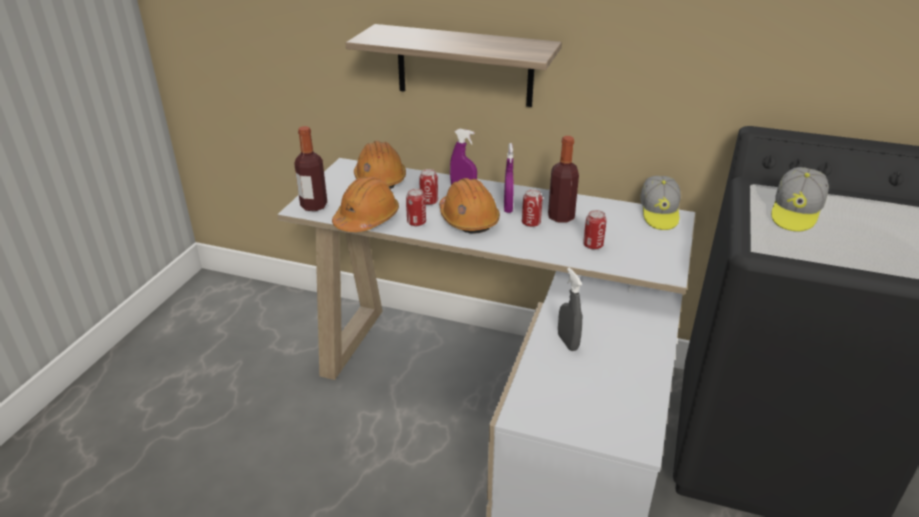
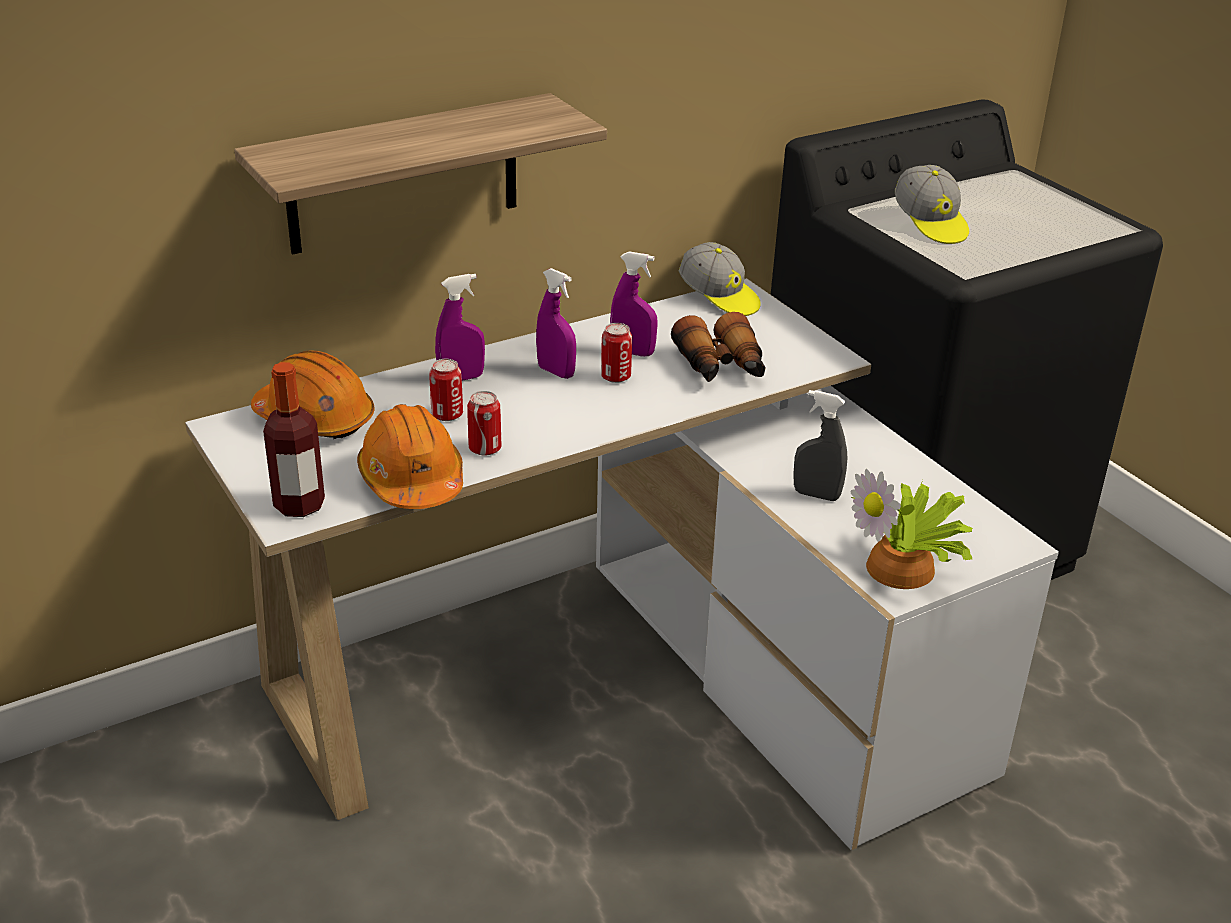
camera: 50 degrees left, 0 degrees up
orange hard hat [439,178,500,234] -> none
bottle [548,136,579,223] -> purple spray bottle [610,251,658,357]
can [583,210,607,250] -> binoculars [671,312,766,382]
none -> potted plant [850,469,973,589]

